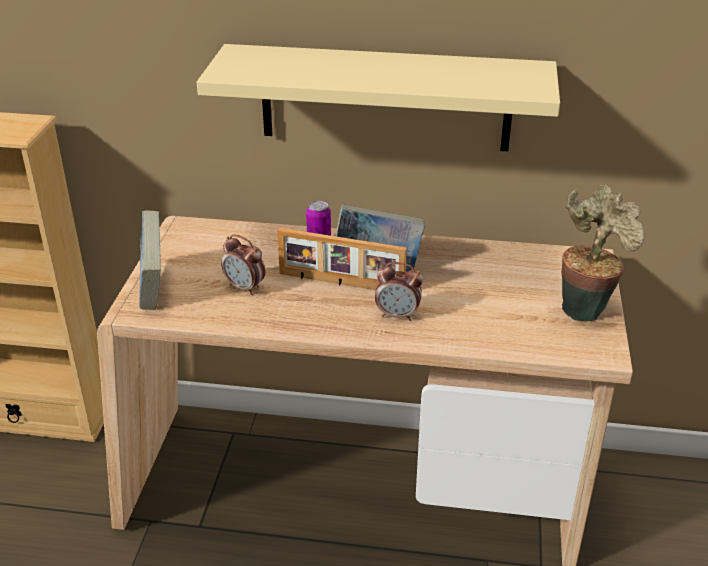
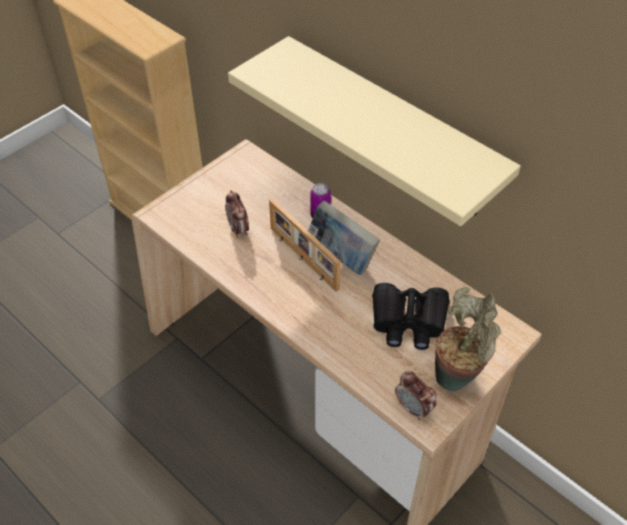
camera: 35 degrees right, 15 degrees up
book [139,210,161,310] -> none
alarm clock [375,262,423,321] -> alarm clock moved to [395,371,437,420]
none -> black binoculars [372,283,450,350]

